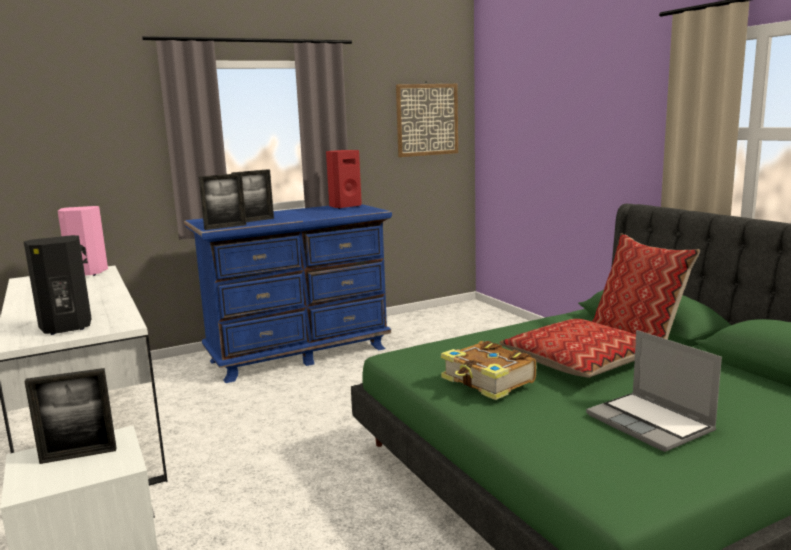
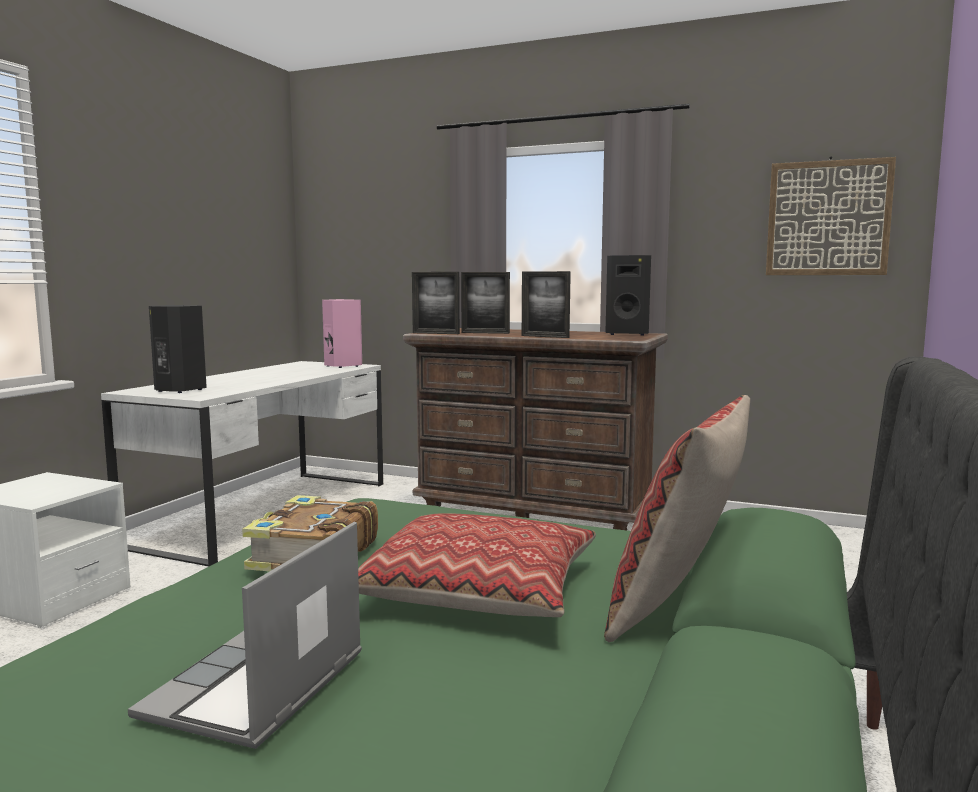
camera: 50 degrees right, 5 degrees down
picture frame [24,368,117,464] -> picture frame moved to [522,271,571,338]
blue dresser [184,204,392,383] -> brown dresser [403,328,668,530]
red speaker [326,150,362,209] -> black speaker [605,255,651,336]

